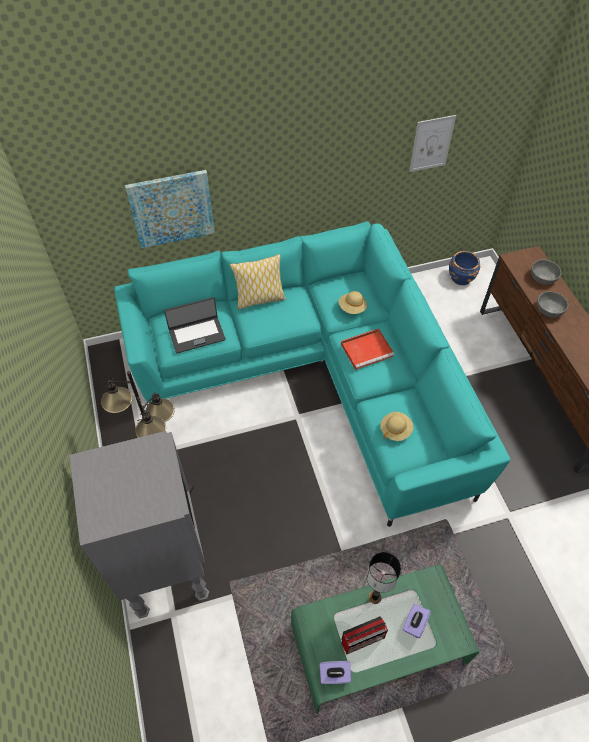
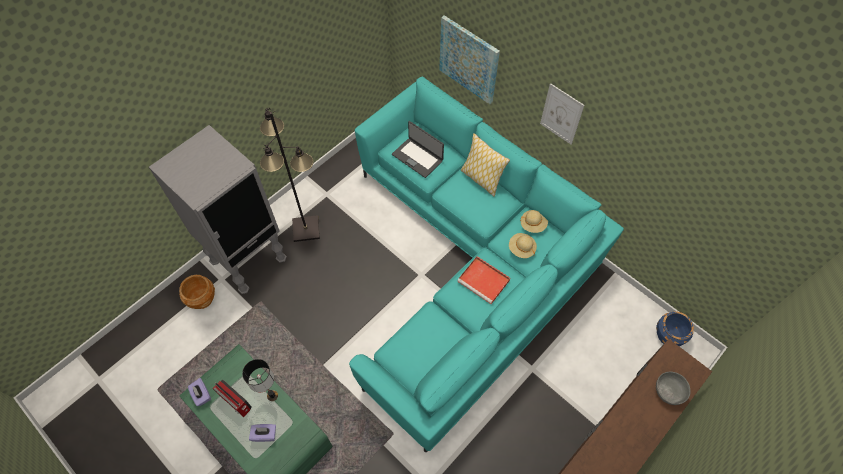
camera: 60 degrees right, 5 degrees up
beige hat [380,412,413,441] -> beige hat moved to [520,210,548,233]
picture [409,115,456,172] -> picture moved to [540,83,584,144]
grey bowl [537,291,568,318] -> none
none -> brown planter [179,275,215,309]

